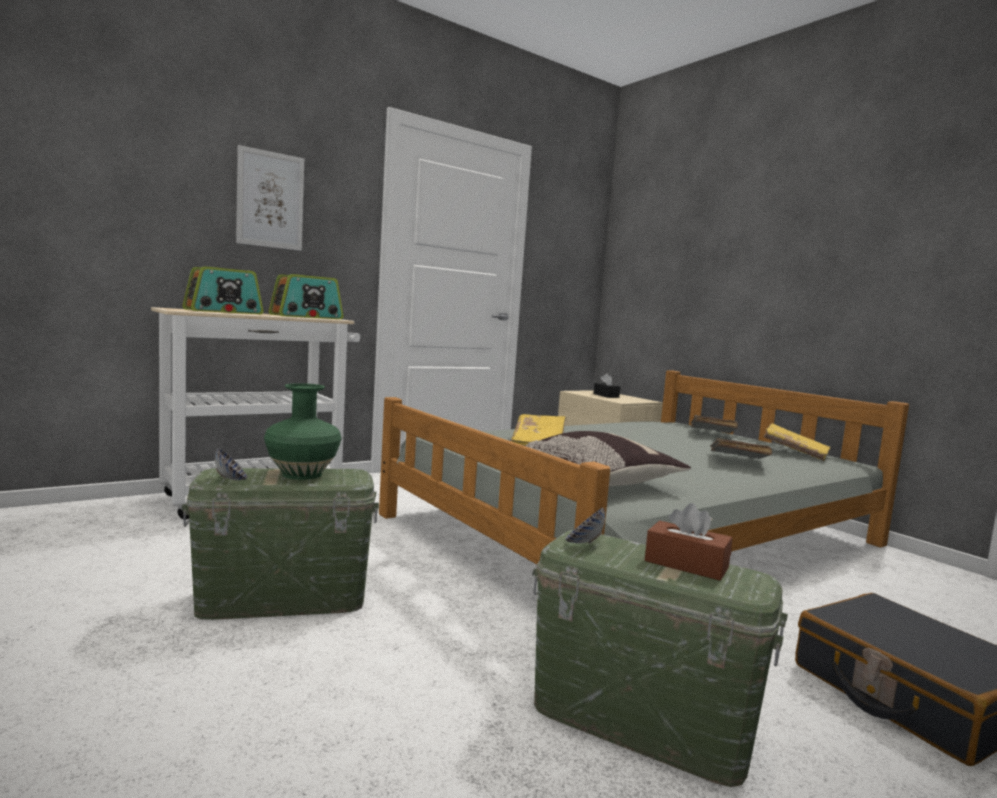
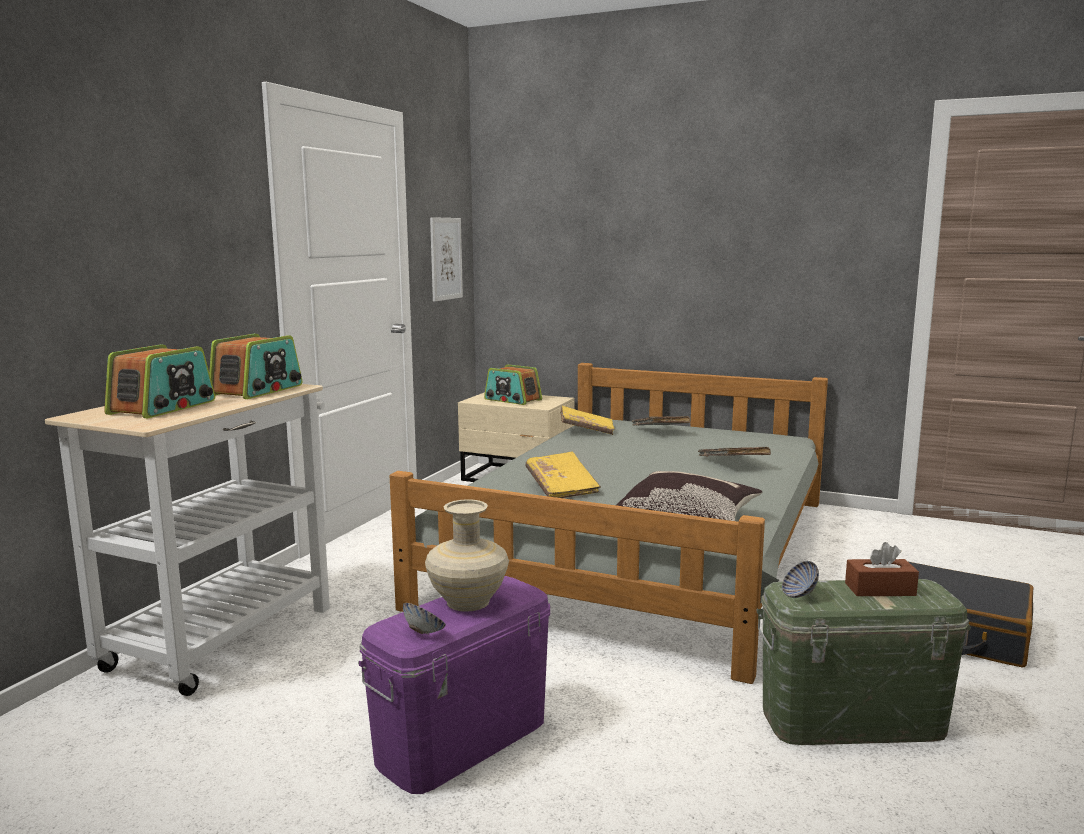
camera: 30 degrees left, 5 degrees up
green storage box [181,468,379,620] -> purple storage box [358,576,550,794]
picture [236,145,304,251] -> picture moved to [430,217,463,302]
green vase [264,383,342,480] -> beige vase [425,499,509,612]
black tissue box [593,373,620,398] -> radio [484,364,542,405]
yellow book [764,423,830,461] -> yellow book moved to [560,406,615,435]

